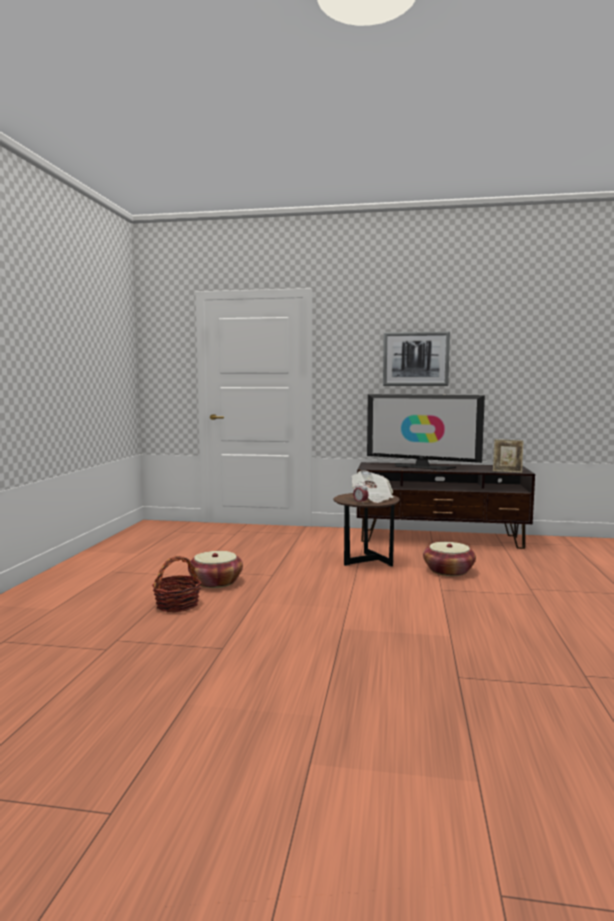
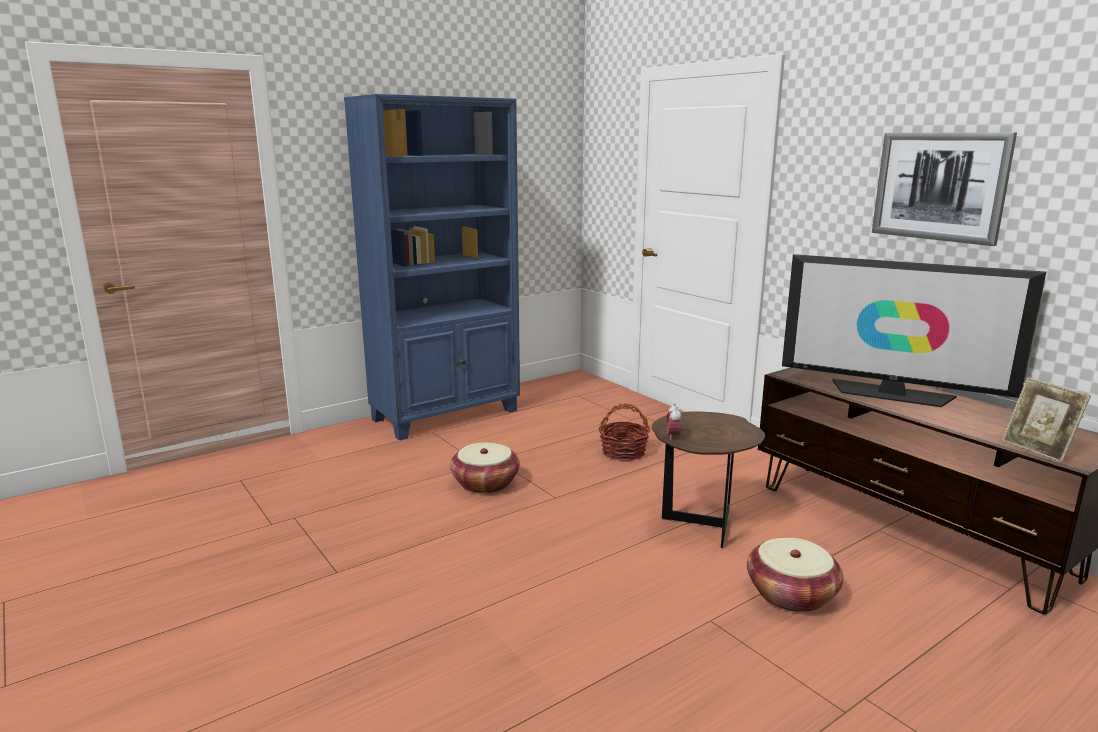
camera: 45 degrees right, 10 degrees up
basket [152,556,201,612] -> basket moved to [598,403,650,461]
newspaper [352,470,394,503] -> none
television [367,394,485,470] -> television turned 45 degrees counterclockwise [782,254,1046,407]
none -> blue bookcase [344,94,520,440]

